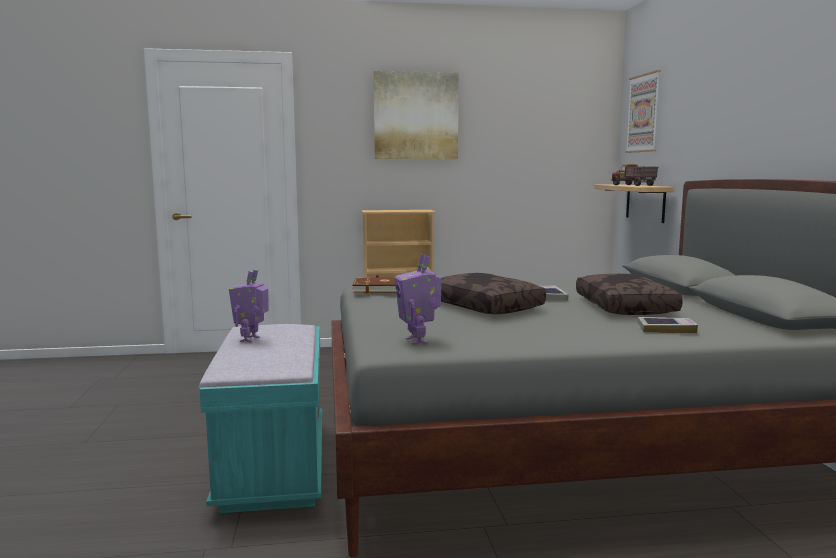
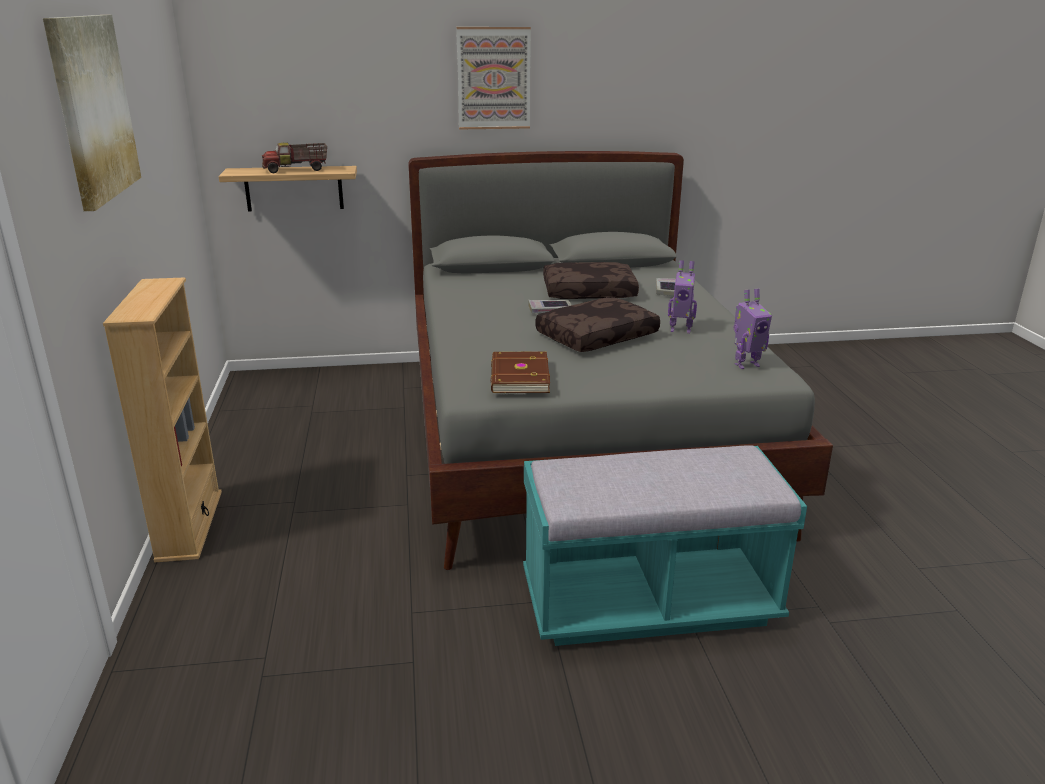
camera: 90 degrees left, 15 degrees up
toy robot [229,269,269,342] -> toy robot moved to [668,260,697,333]
picture [625,70,661,153] -> picture moved to [456,27,531,130]

